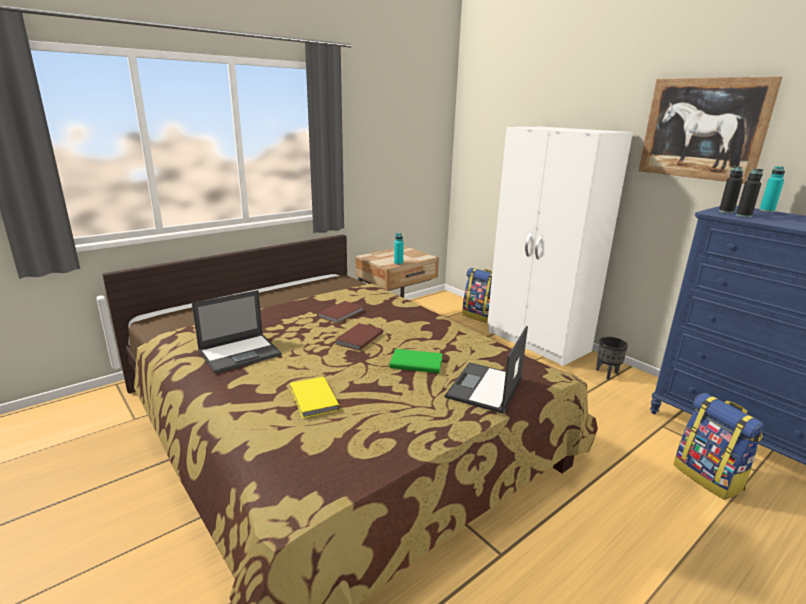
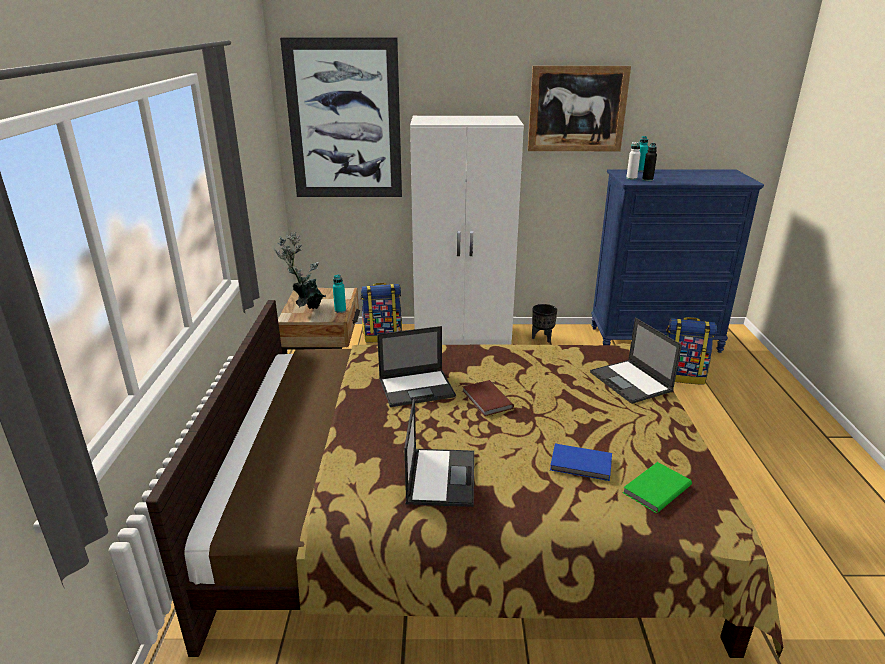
camera: 50 degrees left, 5 degrees up
yellow book [290,377,340,418] -> blue book [550,444,612,481]
brown book [317,301,363,324] -> laptop [377,326,456,407]
green book [389,349,443,373] -> green book moved to [623,462,692,513]
black bottle [719,166,743,213] -> white bottle [626,142,641,180]
none -> potted plant [274,232,326,309]
none -> picture [280,37,402,197]

